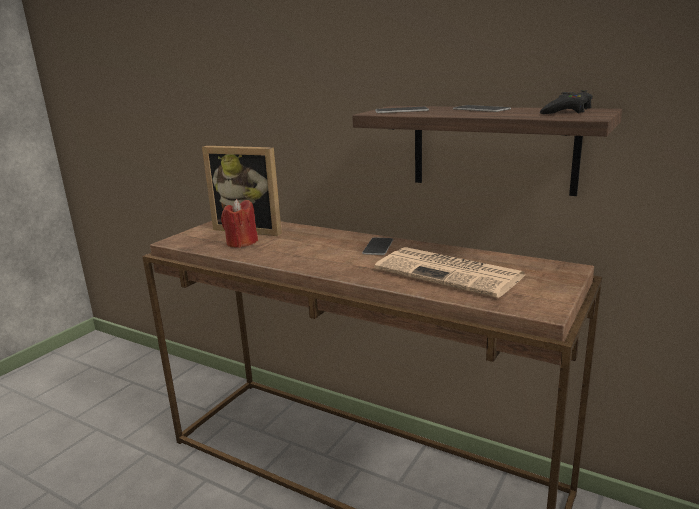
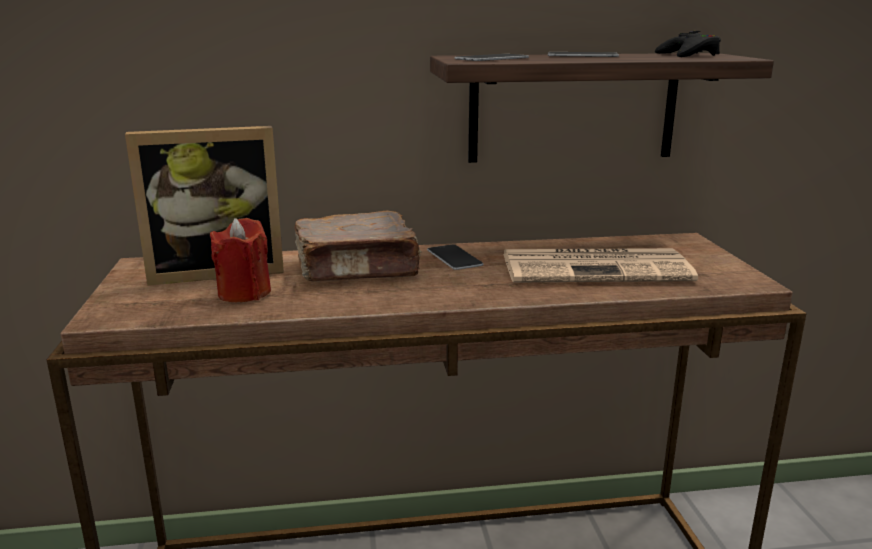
camera: 40 degrees left, 0 degrees up
none -> brown book [295,210,422,281]

